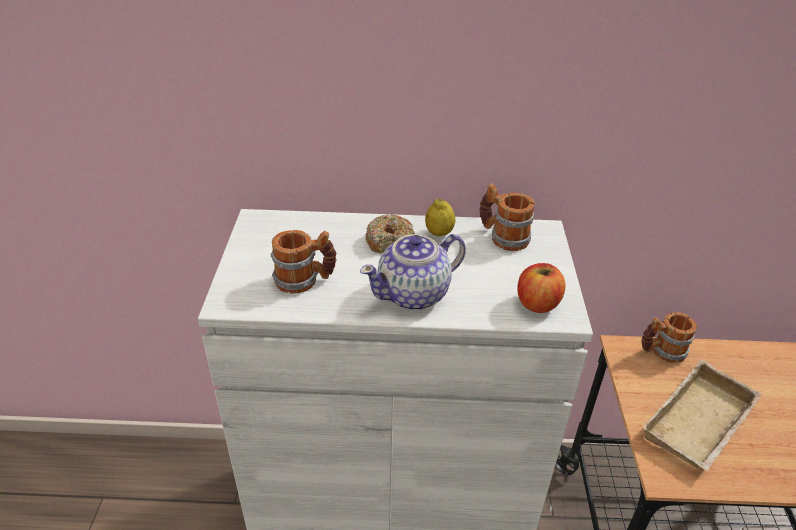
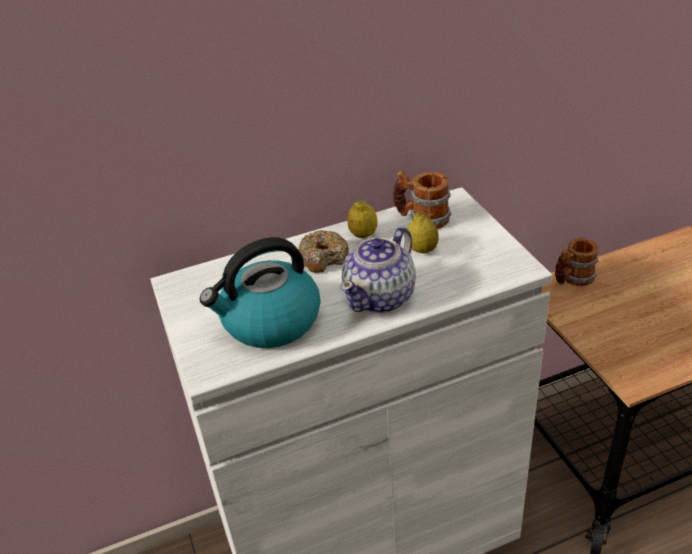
camera: 20 degrees left, 0 degrees up
mug [271,230,337,294] -> kettle [200,237,320,348]
apple [517,263,566,313] -> none
beige tray [642,359,762,471] -> none
none -> lemon [408,212,439,253]

